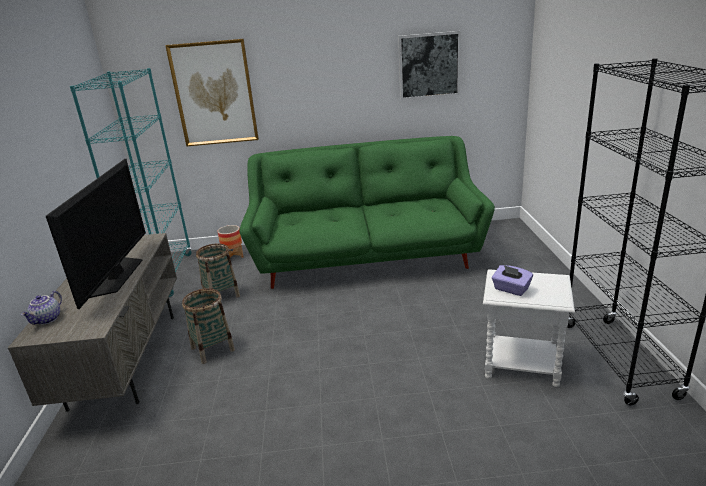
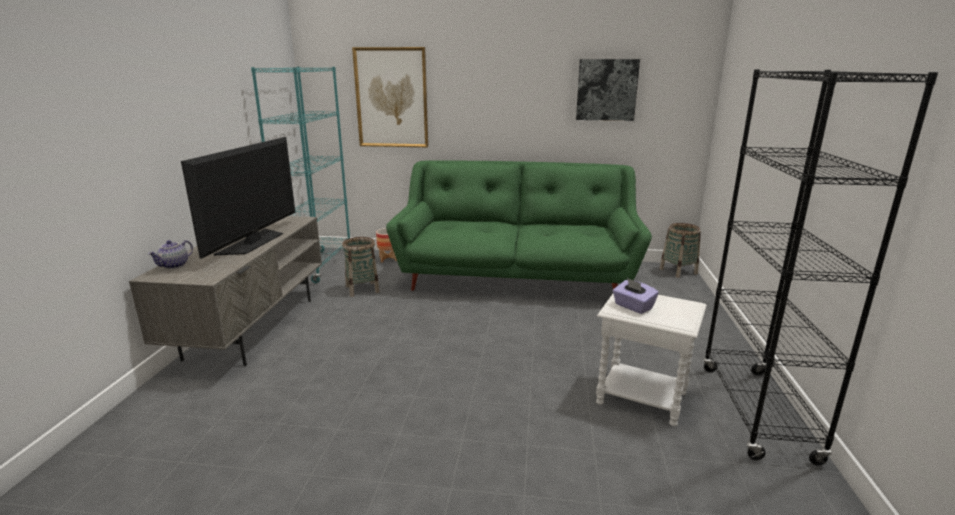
camera: 10 degrees right, 5 degrees down
basket [182,288,235,364] -> basket moved to [660,223,701,278]

